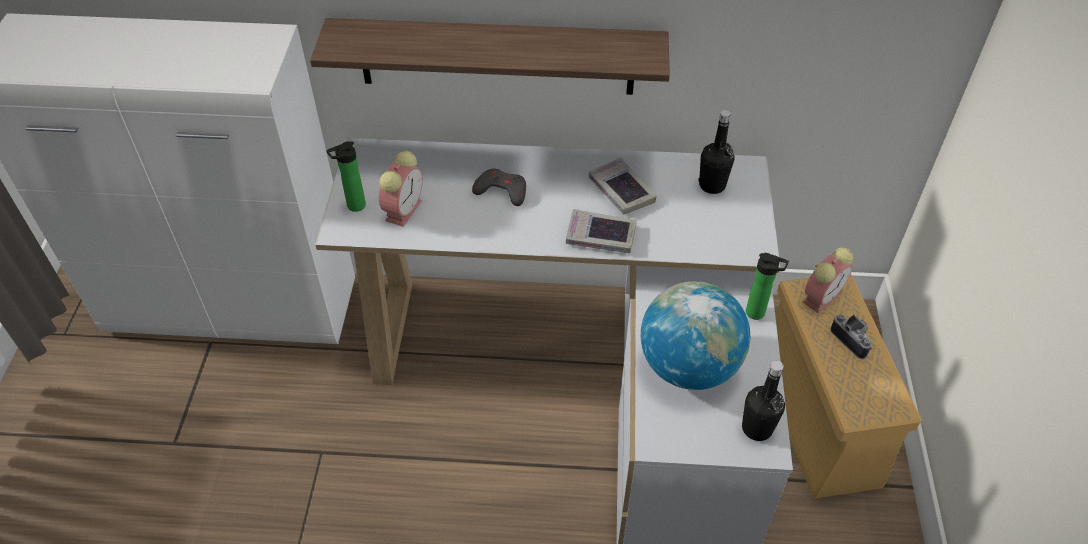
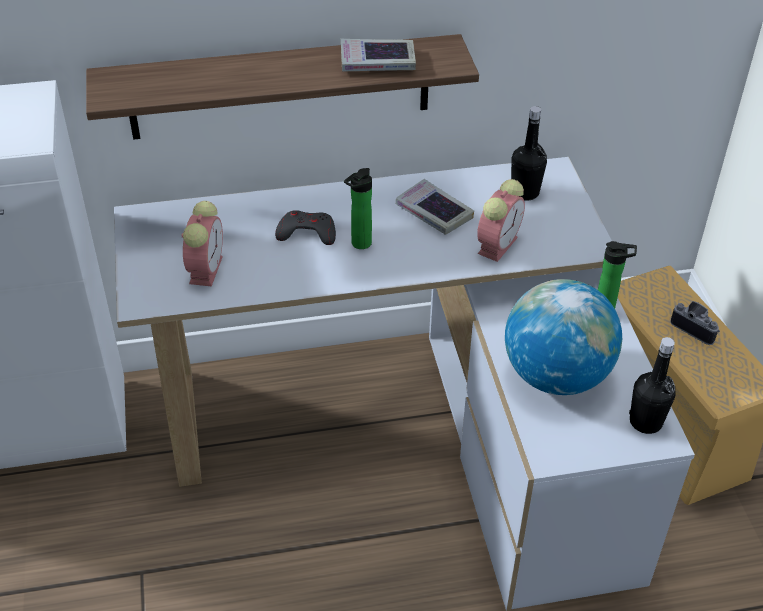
camera: 15 degrees left, 5 degrees down
bottle [326,141,366,212] -> bottle moved to [344,168,372,249]
book [566,209,637,254] -> book moved to [341,39,416,71]
alarm clock [803,248,853,313] -> alarm clock moved to [477,179,525,262]

